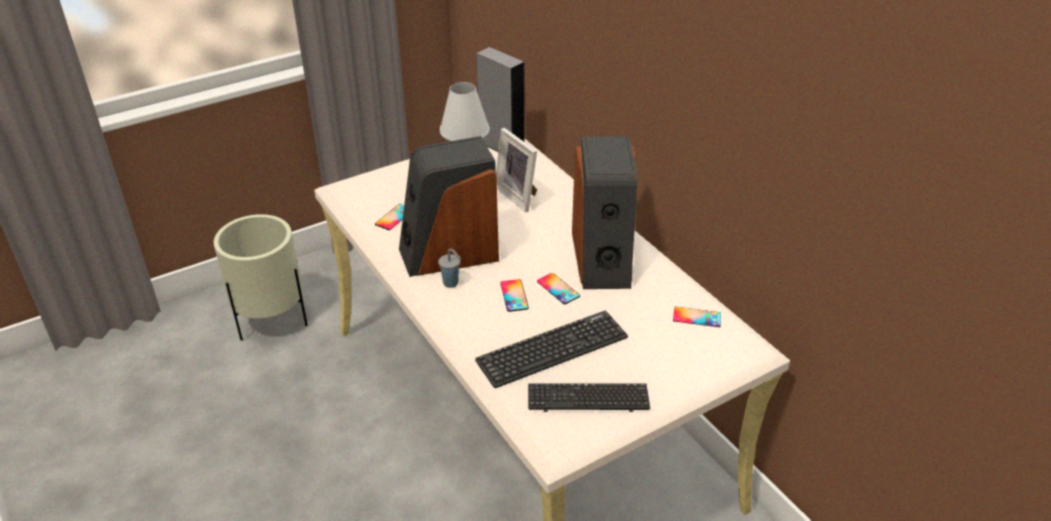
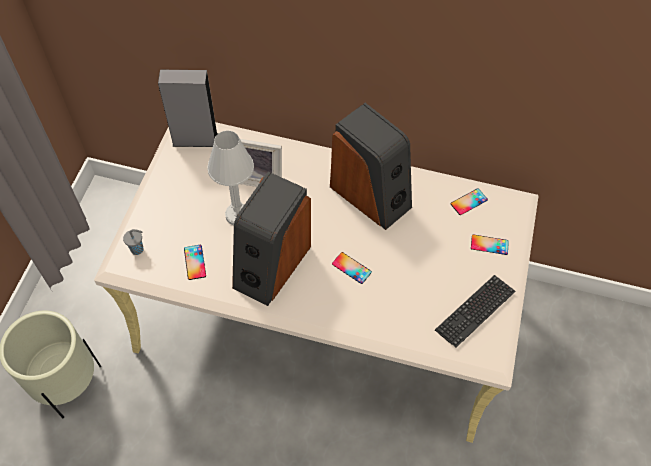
camera: 45 degrees left, 20 degrees up
grey cup [438,248,460,288] -> grey cup moved to [123,229,144,255]
keyboard [475,311,628,388] -> none
phone [537,273,580,305] -> phone moved to [471,235,509,255]

